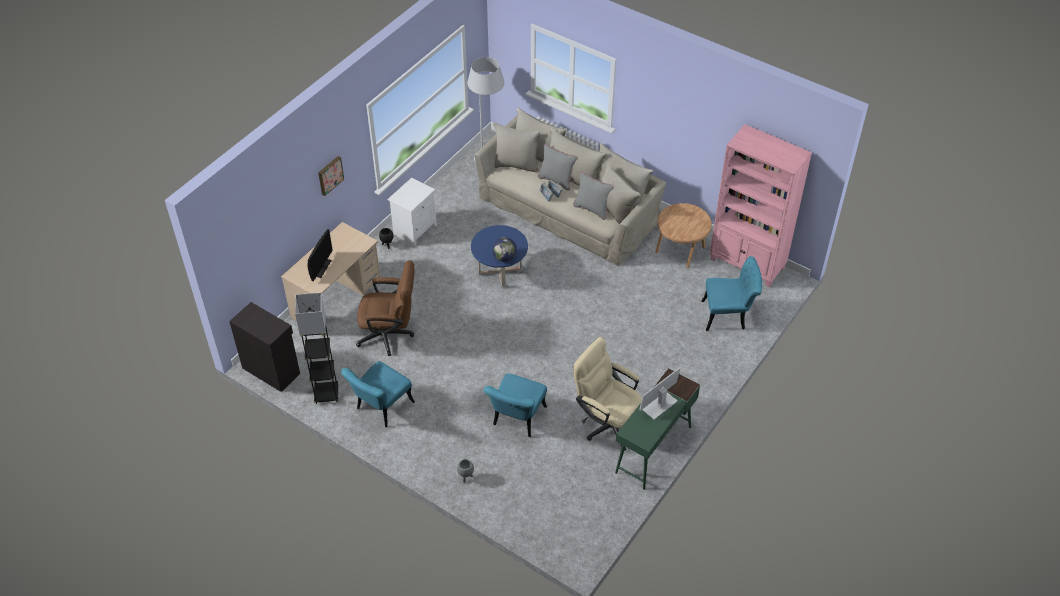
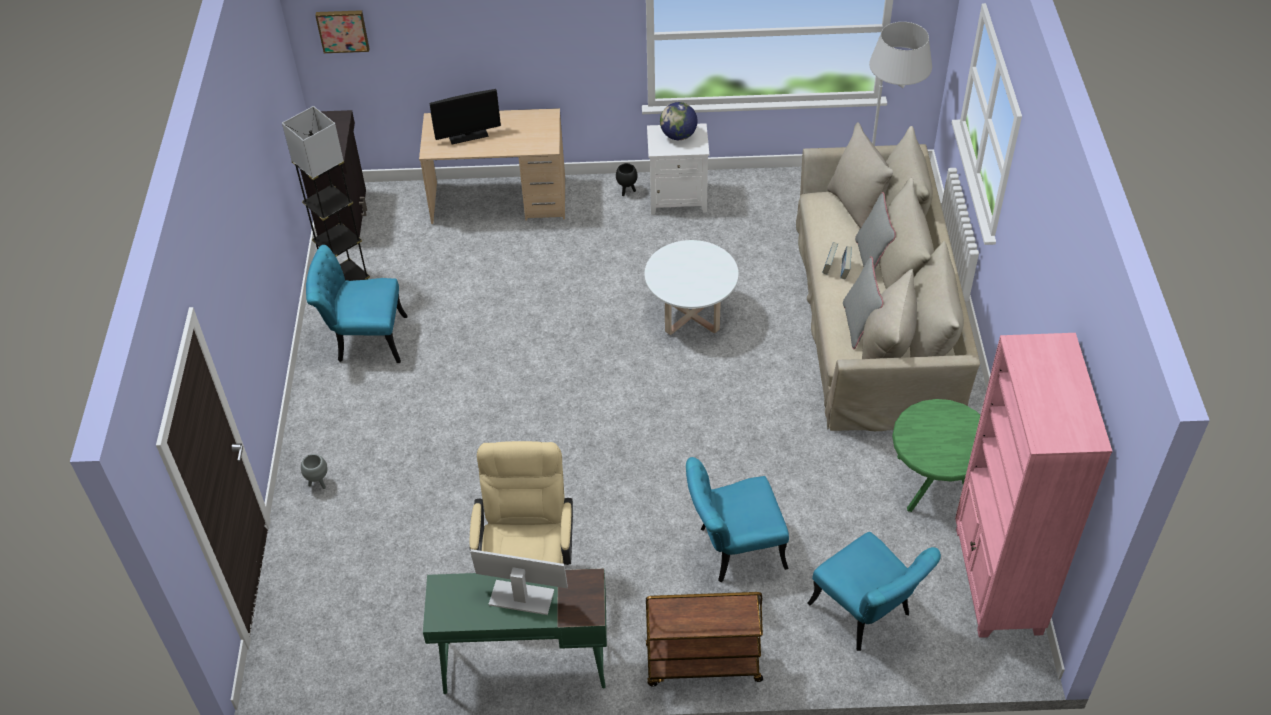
camera: 55 degrees right, 0 degrees up
picture [318,156,344,196] -> picture moved to [315,10,369,53]
brown office chair [356,260,415,356] -> none
blue coffee table [471,225,528,286] -> white coffee table [645,240,739,335]
turquoise chair [484,373,547,437] -> turquoise chair moved to [686,457,789,582]
globe [492,237,517,262] -> globe moved to [660,102,698,140]
brown side table [655,203,712,268] -> green side table [892,399,980,512]
none -> brown cart [646,592,763,687]

